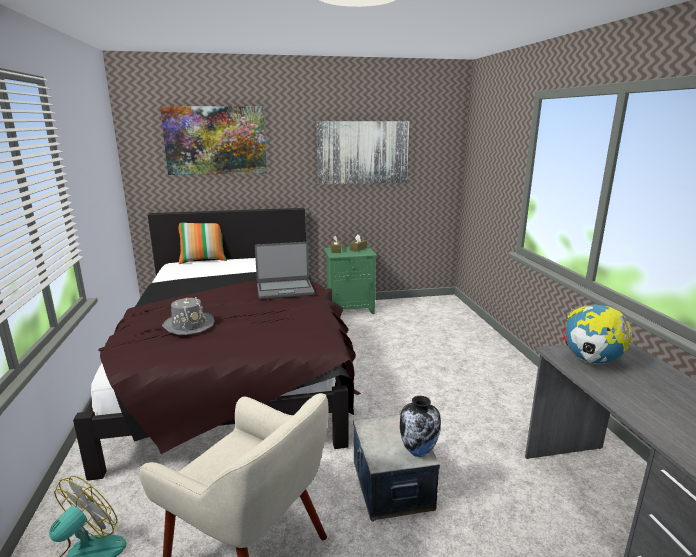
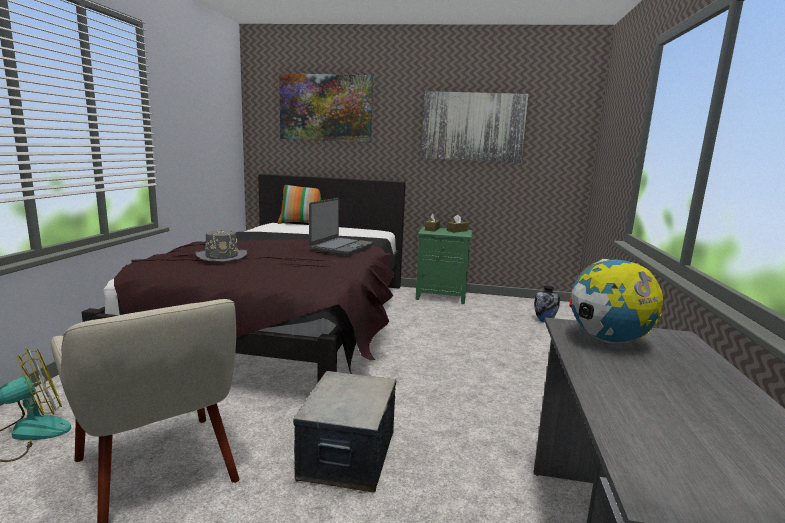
camera: 20 degrees right, 5 degrees down
laptop [255,242,315,299] -> laptop turned 75 degrees counterclockwise [309,198,373,255]
vase [400,396,441,457] -> vase moved to [534,285,560,322]

